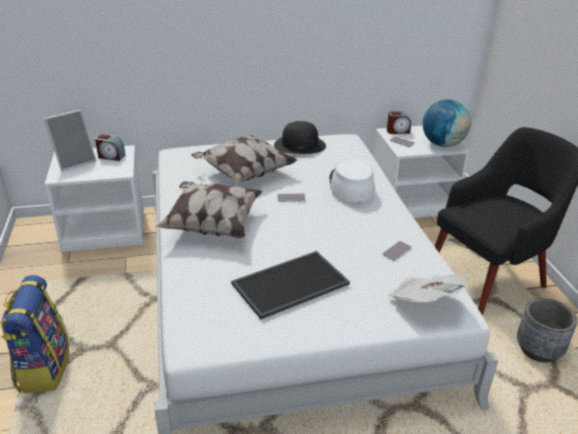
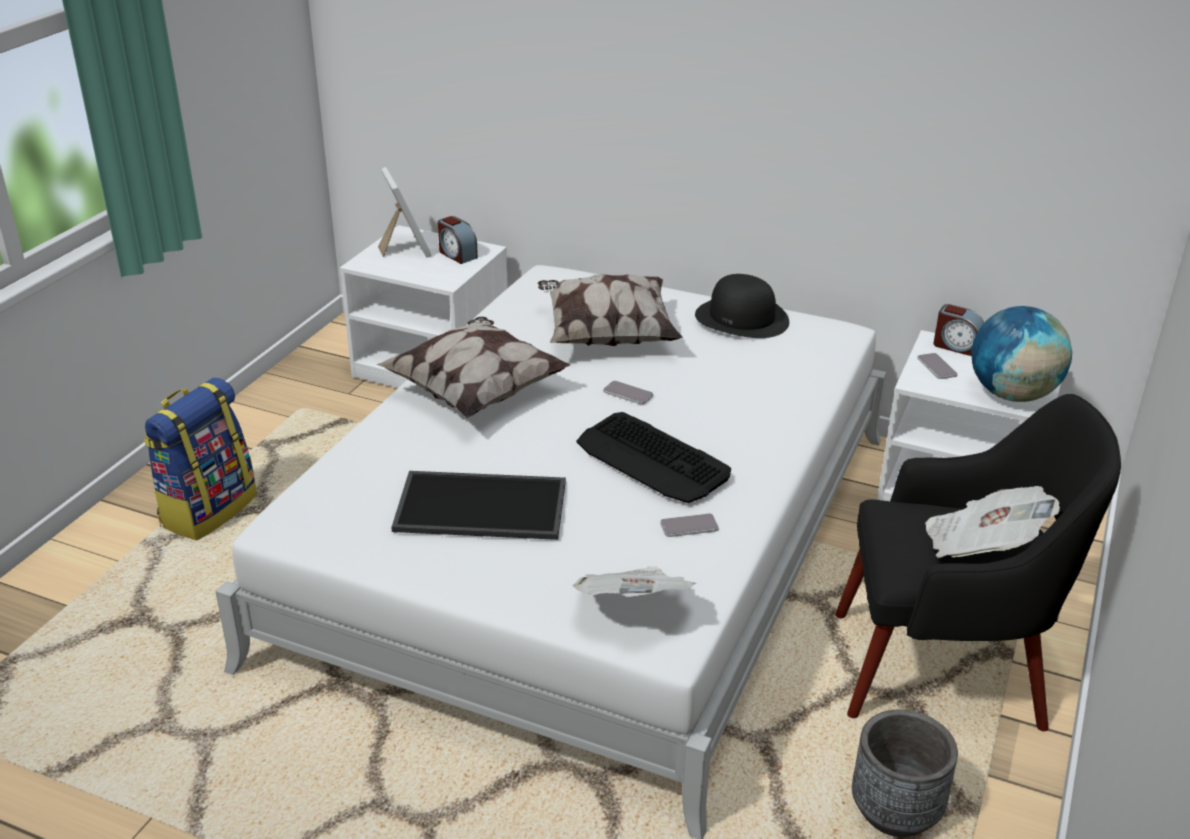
camera: 35 degrees right, 0 degrees up
picture frame [44,110,96,171] -> picture frame turned 105 degrees counterclockwise [378,167,431,258]
white hat [329,157,375,202] -> none
none -> keyboard [577,412,731,503]
none -> newspaper [925,486,1060,558]

